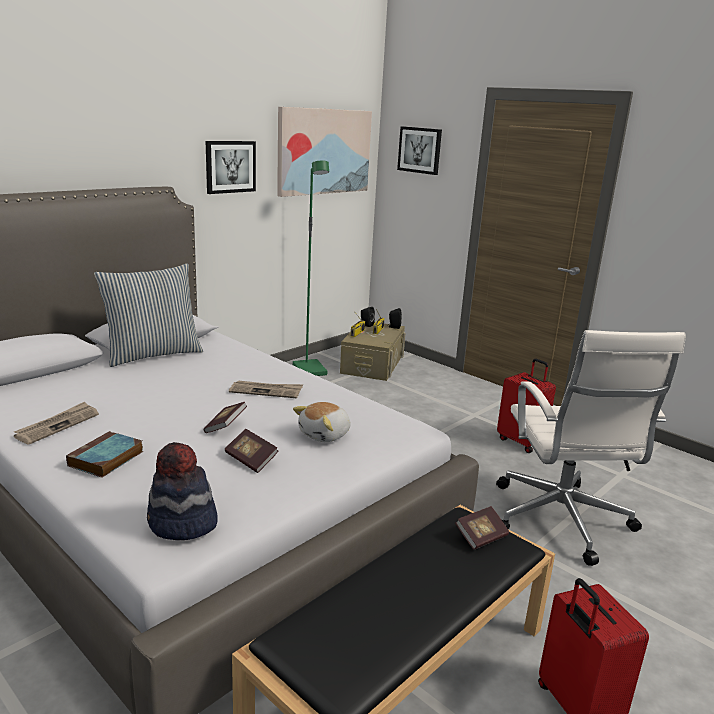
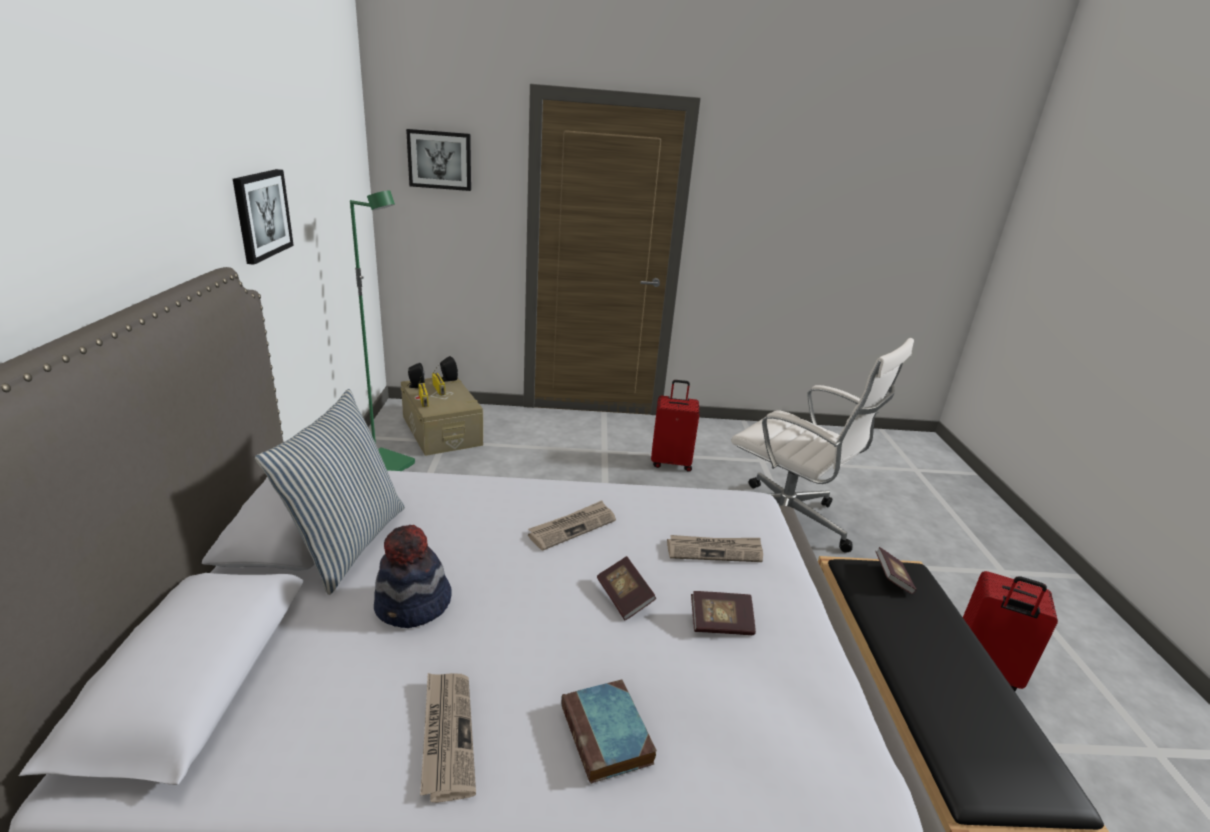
camera: 45 degrees left, 5 degrees up
hat [147,442,218,540] -> hat moved to [374,525,452,628]
picture [277,107,372,197] -> none
plush toy [293,402,351,442] -> newspaper [667,535,763,562]

